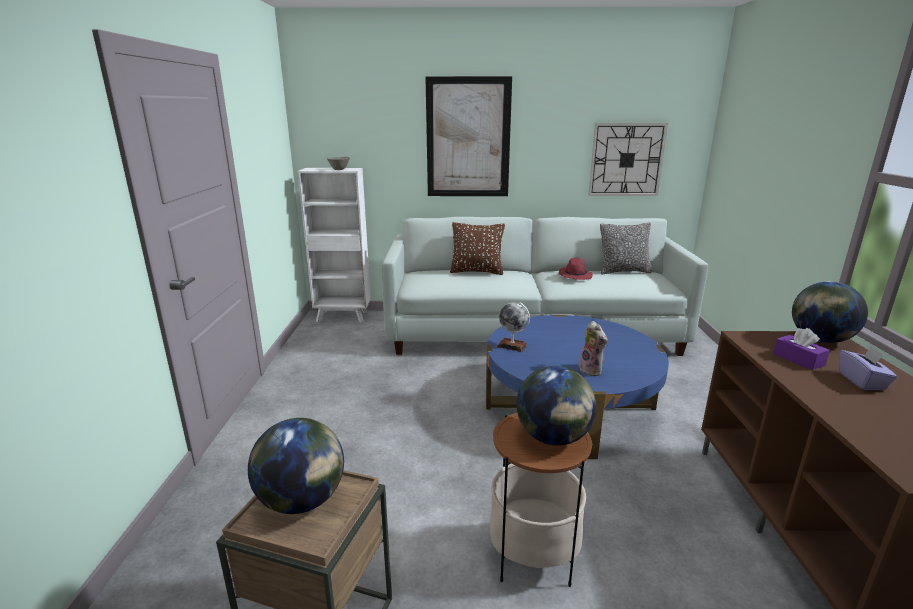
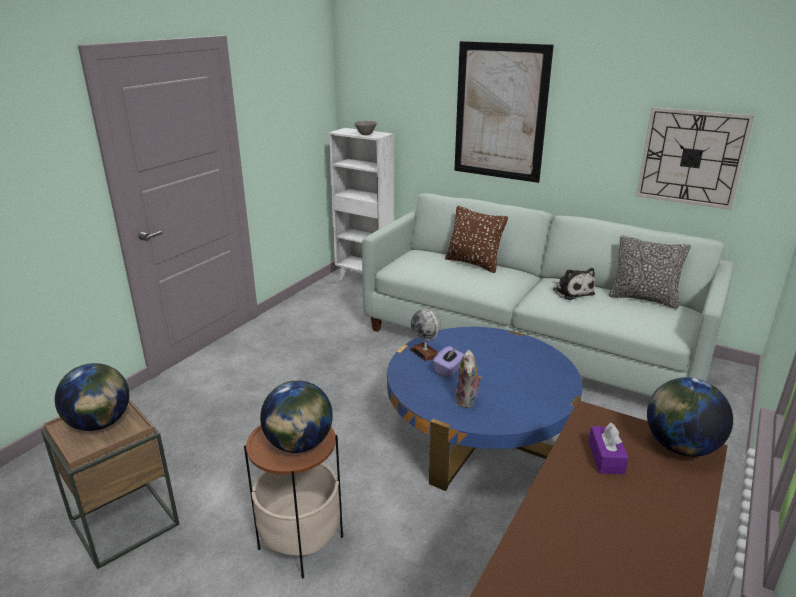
camera: 30 degrees right, 5 degrees up
red hat [559,258,593,280] -> plush toy [553,268,595,300]
purple tissue box [839,346,897,390] -> purple tissue box moved to [433,346,464,378]

